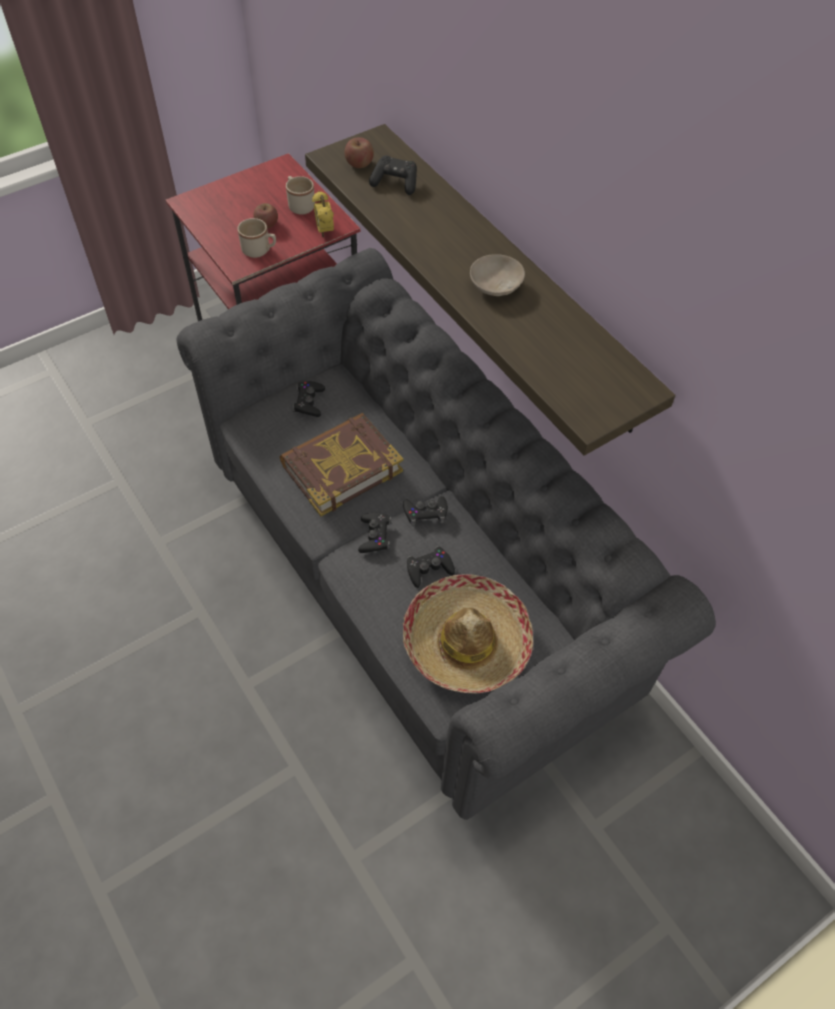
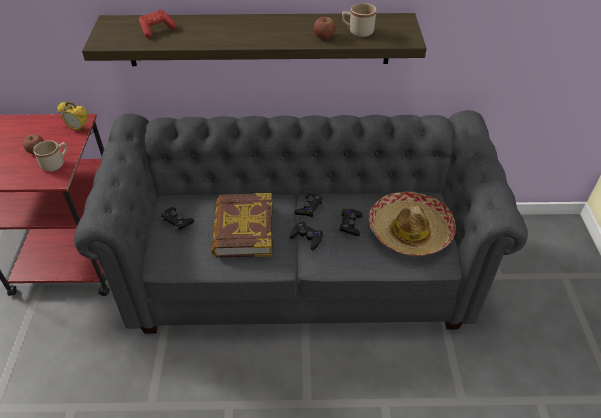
camera: 55 degrees left, 10 degrees down
beige mug [286,176,315,215] -> beige mug moved to [342,3,377,37]
apple [344,137,374,168] -> apple moved to [314,17,336,39]
black game controller [369,155,417,195] -> red game controller [139,10,177,38]
beige bowl [470,254,525,296] -> none

